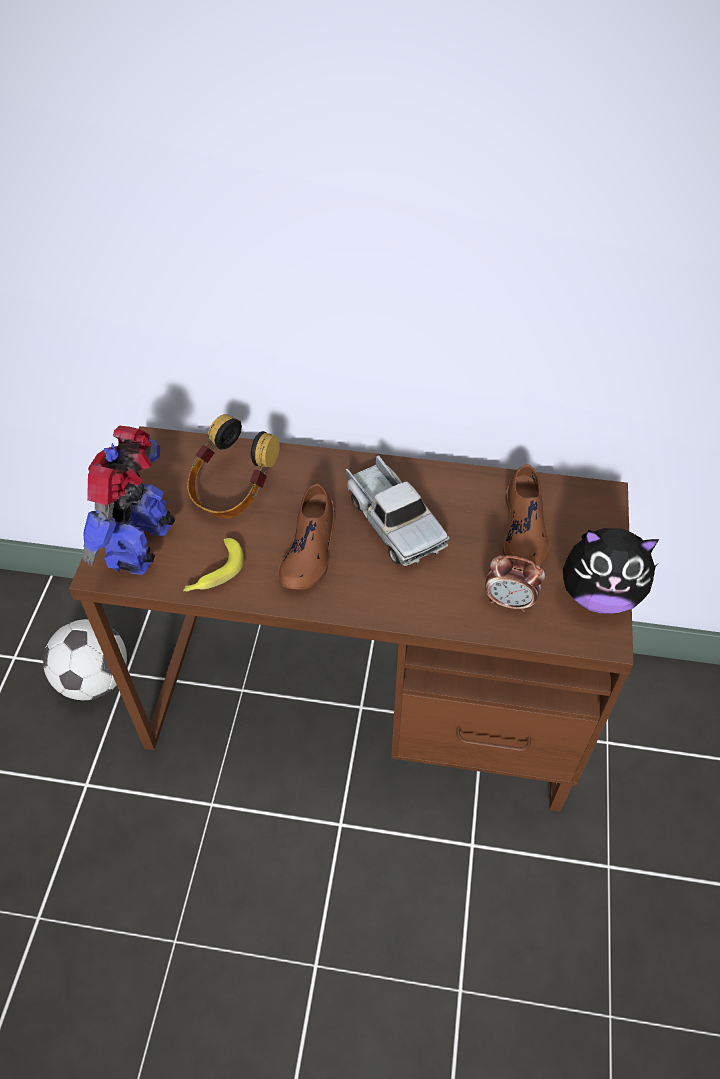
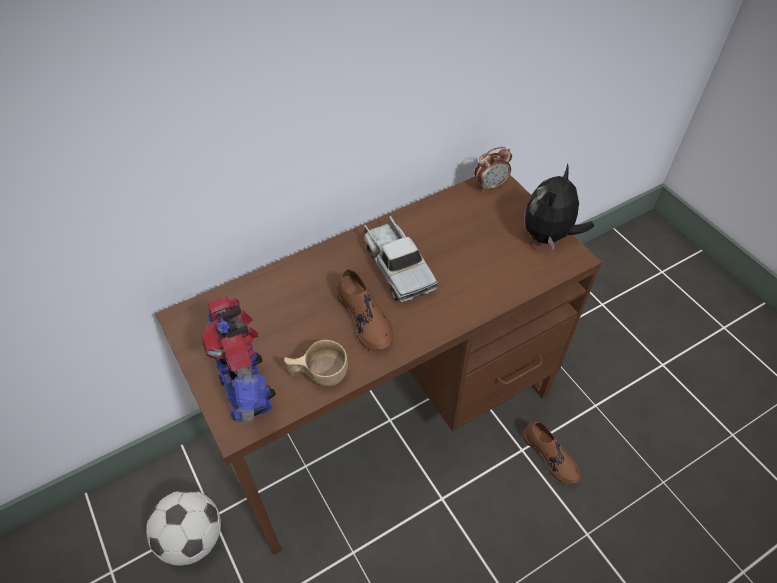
camera: 40 degrees left, 0 degrees up
banana [183,538,244,592] -> beige cup [284,340,348,386]
headphones [187,414,280,518] -> none
toy truck [346,455,450,566] -> toy truck turned 45 degrees clockwise [364,216,438,302]
alarm clock [485,555,545,612] -> alarm clock moved to [474,147,512,192]
brown shoe [503,464,549,566] -> brown shoe moved to [523,422,581,485]
plush toy [563,528,659,614] -> plush toy turned 150 degrees clockwise [525,163,594,250]

